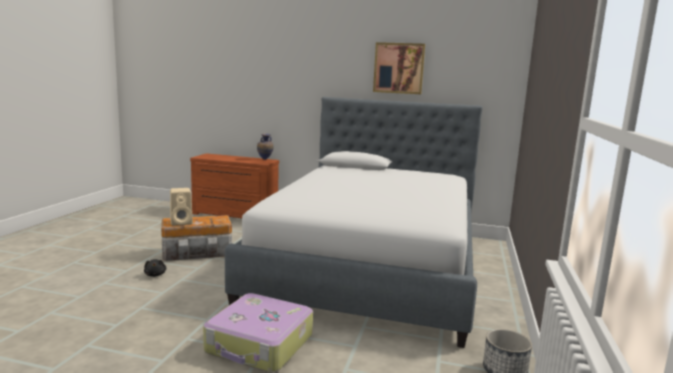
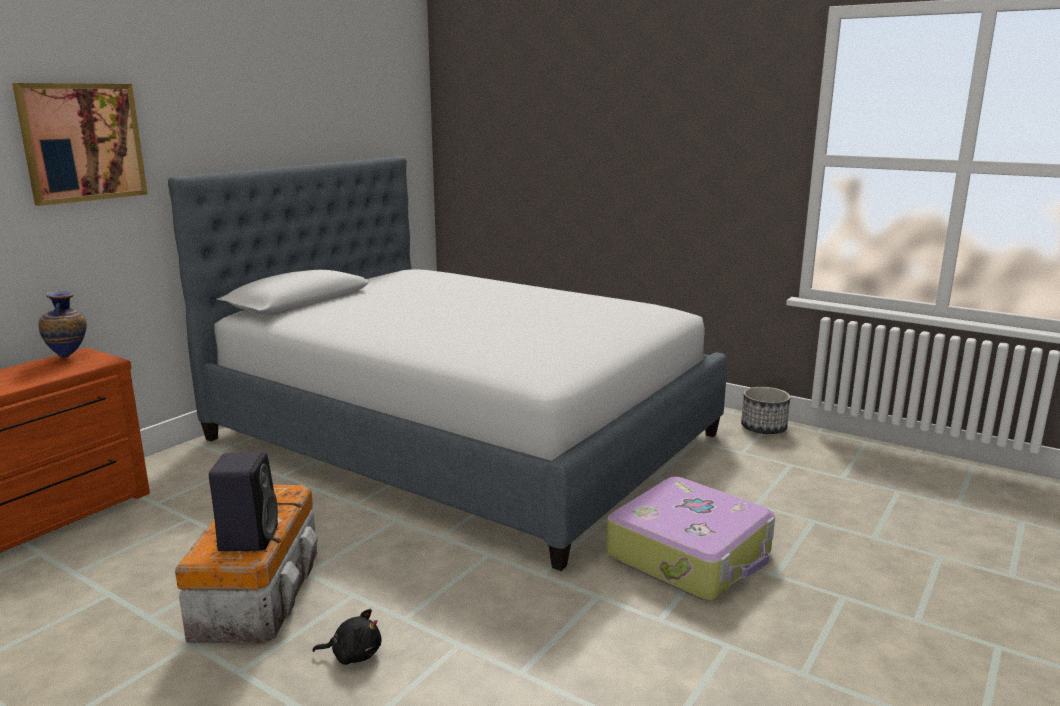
camera: 70 degrees left, 5 degrees up
beige speaker [170,188,193,226] -> black speaker [209,452,278,551]
picture [373,42,425,94] -> picture moved to [12,83,148,206]

